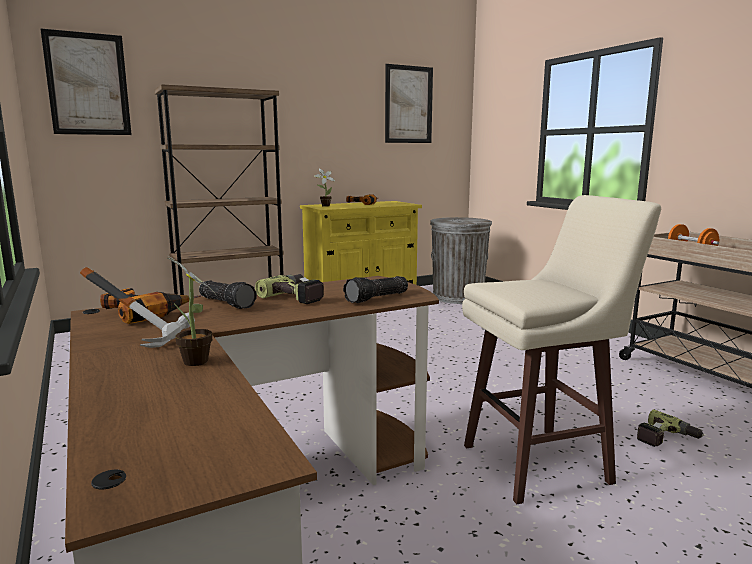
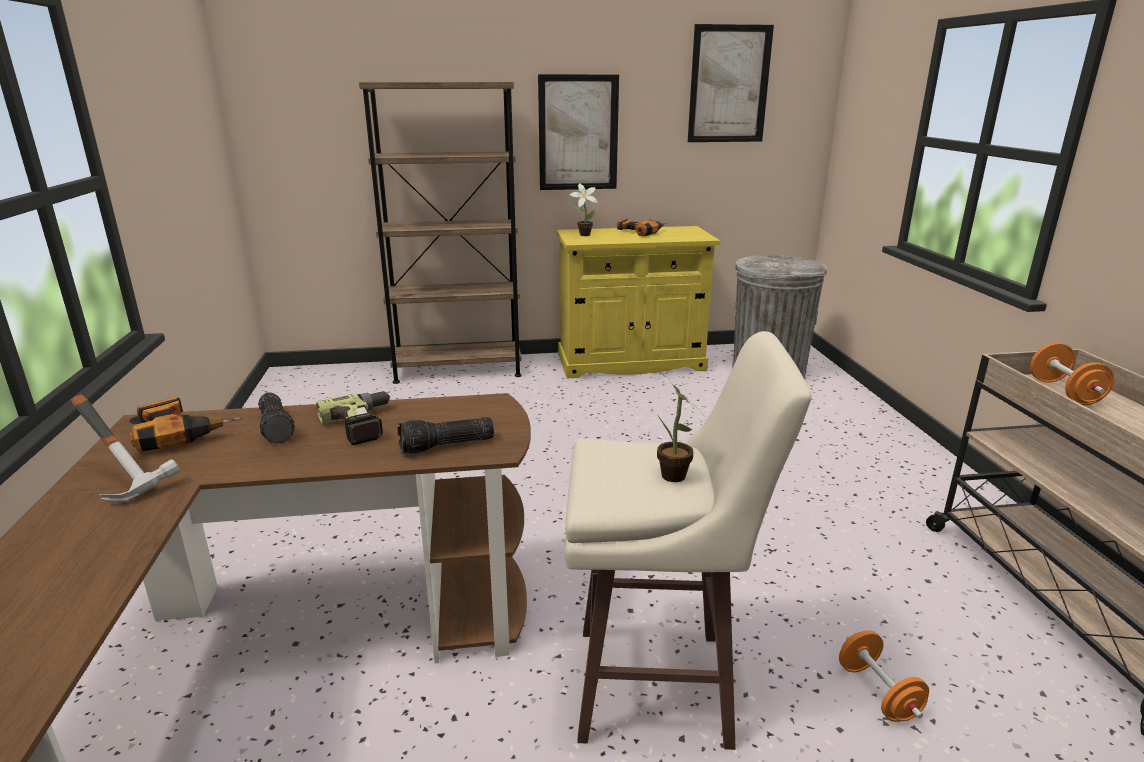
camera: 20 degrees right, 10 degrees up
picture [40,28,132,135] -> picture moved to [538,74,619,190]
potted plant [168,256,219,366] -> potted plant moved to [657,371,706,482]
power drill [637,410,704,447] -> orange dumbbell [839,630,929,722]

